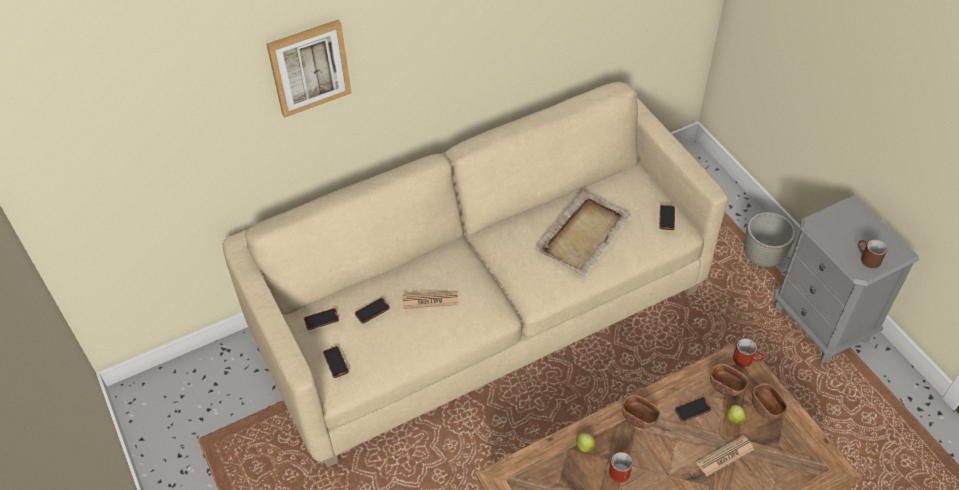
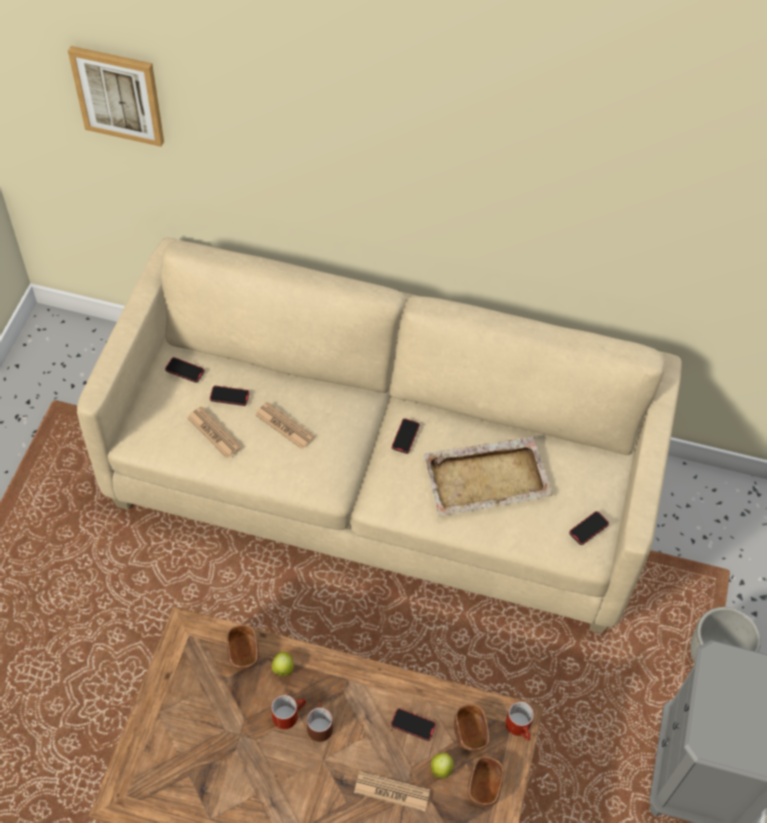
camera: 40 degrees right, 5 degrees up
picture [267,20,352,118] -> picture moved to [68,46,164,147]
phone [323,346,349,378] -> phone moved to [392,418,420,454]
brown bowl [622,395,660,429] -> brown bowl moved to [227,625,259,670]
brown mug [858,239,888,268] -> brown mug moved to [307,700,333,742]
none -> newspaper [187,406,242,458]

